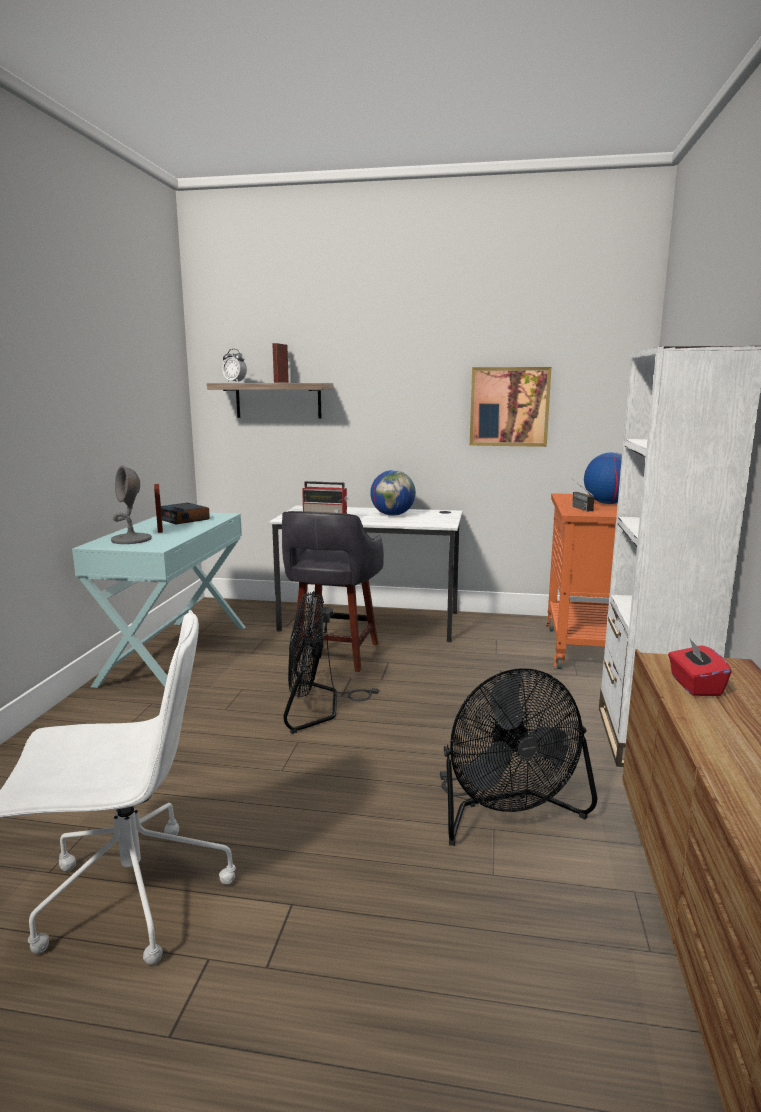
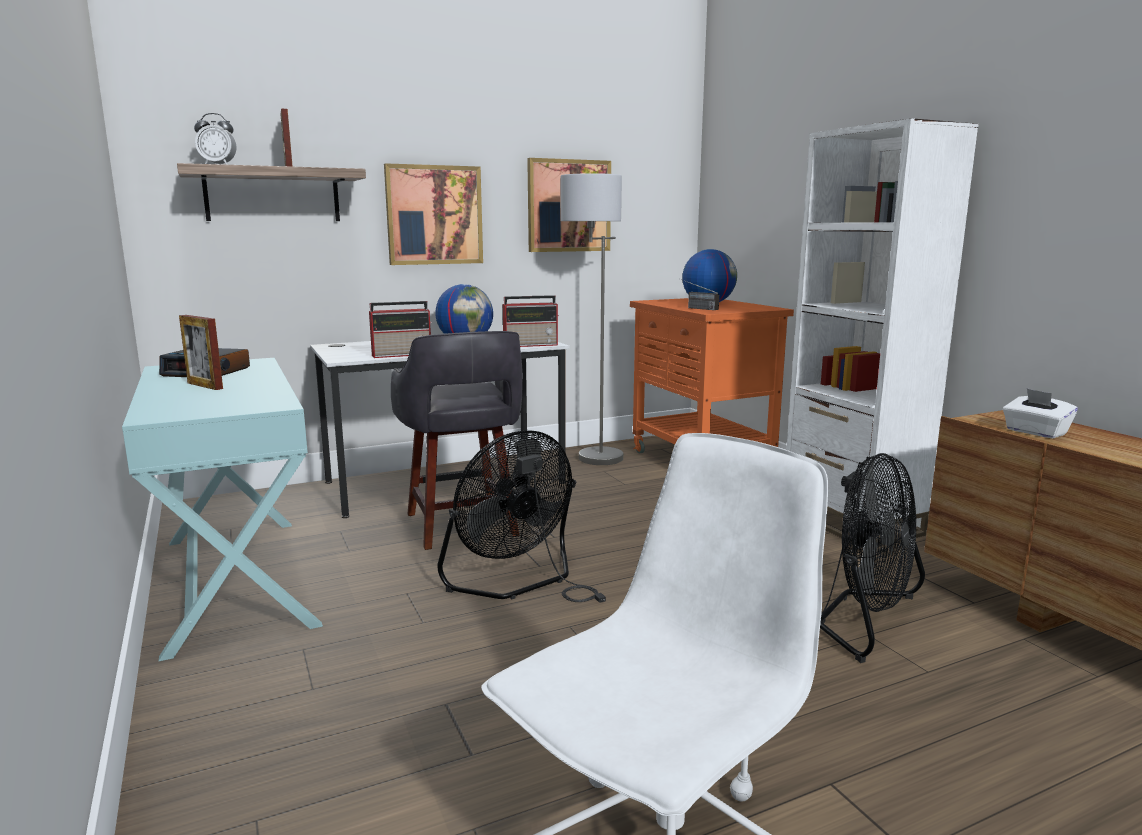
camera: 35 degrees left, 0 degrees up
grey table lamp [111,465,152,544] -> none
black fan [284,591,380,734] -> black fan turned 90 degrees clockwise [437,431,606,603]
red tissue box [668,639,732,696] -> white tissue box [1003,388,1078,438]
none -> picture [384,163,483,265]
none -> radio [503,295,559,347]
none -> grey floor lamp [561,173,623,465]

